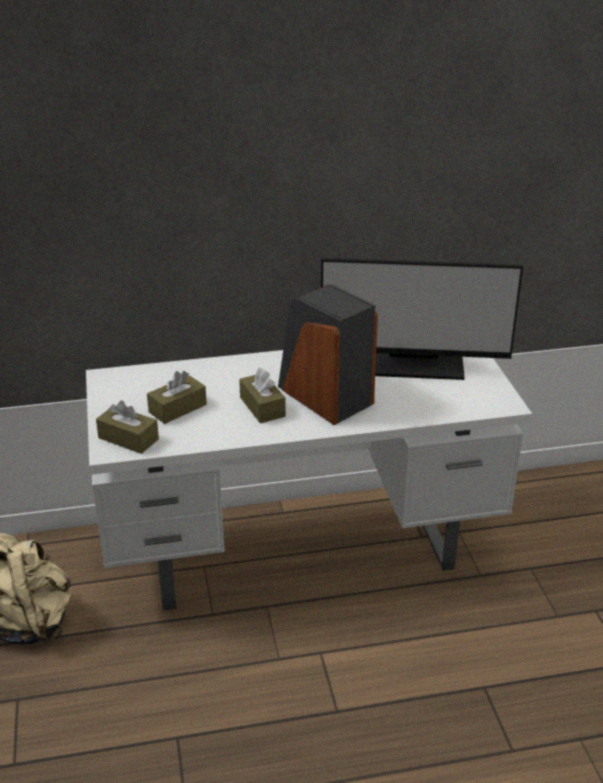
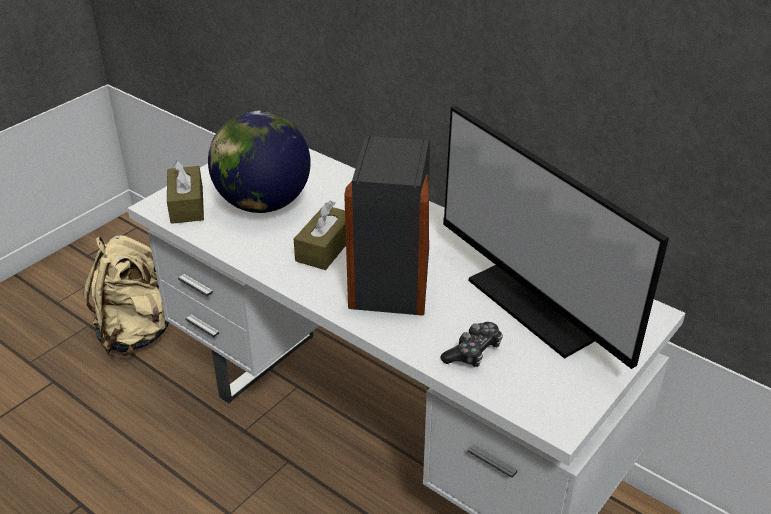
camera: 50 degrees right, 5 degrees up
brown tissue box [147,371,207,424] -> globe [208,111,311,213]
none -> game controller [440,322,503,367]

